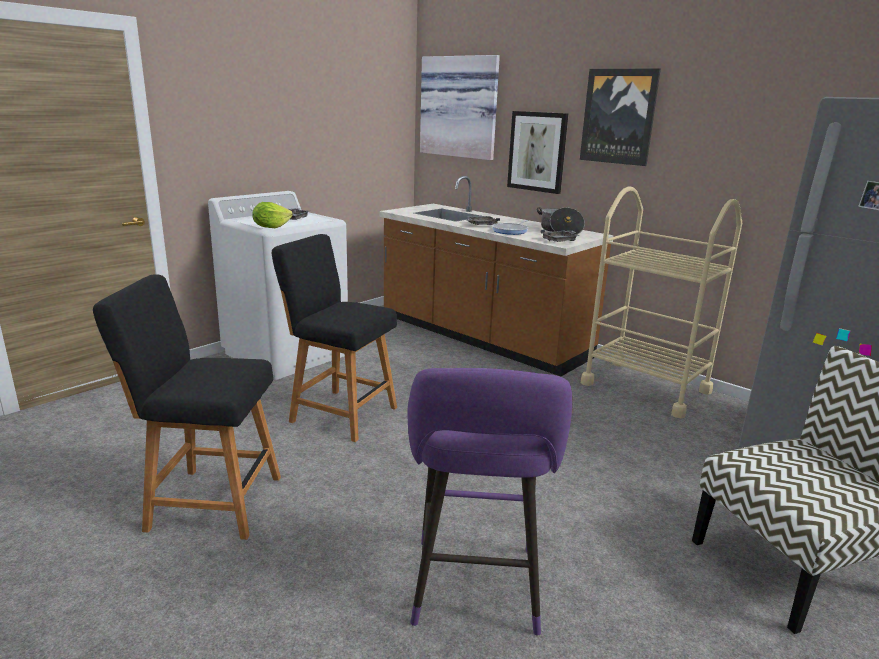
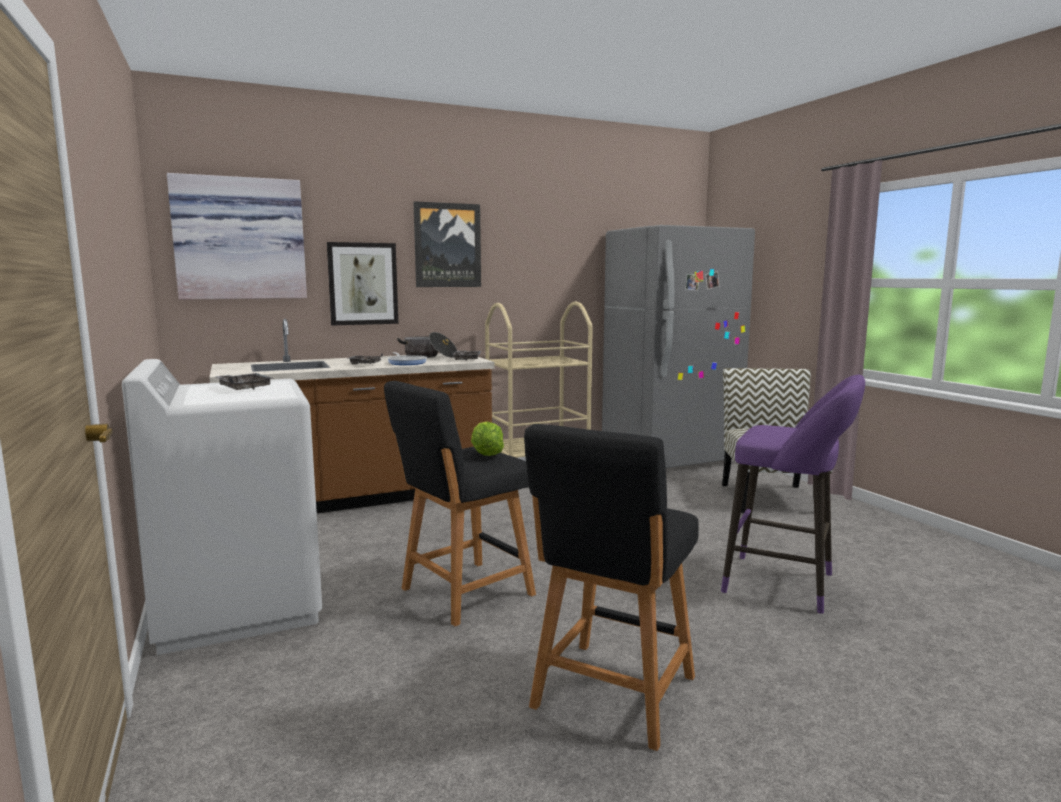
camera: 65 degrees left, 10 degrees down
lettuce [252,202,293,228] -> lettuce moved to [471,421,504,456]

